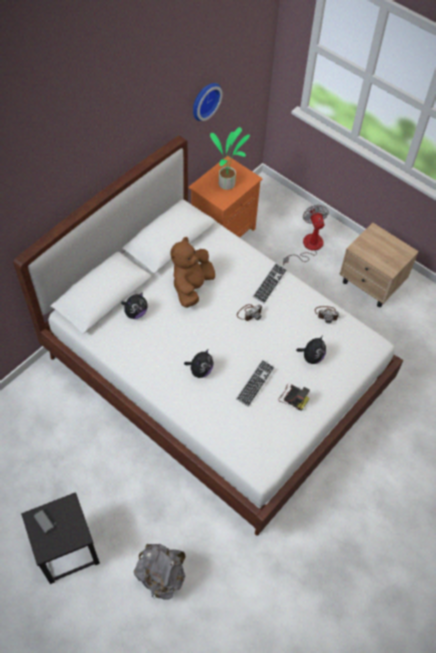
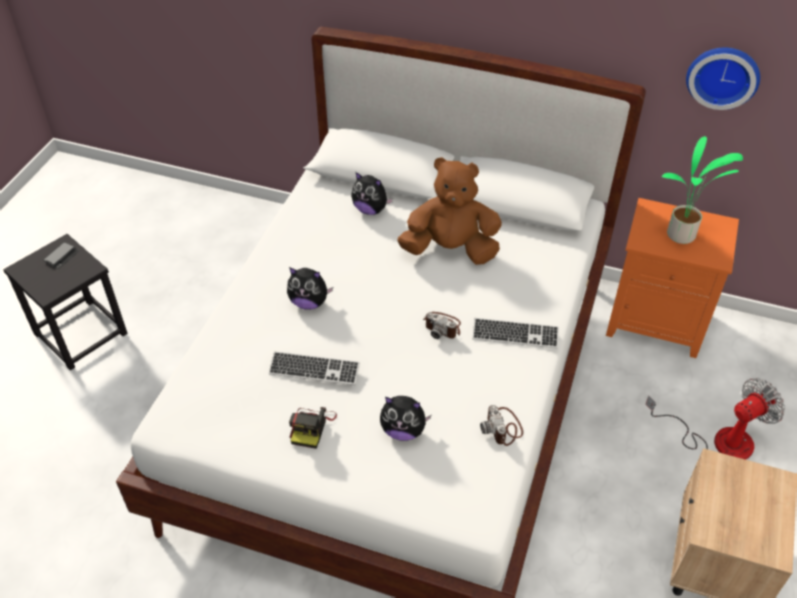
camera: 70 degrees right, 10 degrees down
grey backpack [134,544,186,600] -> none

